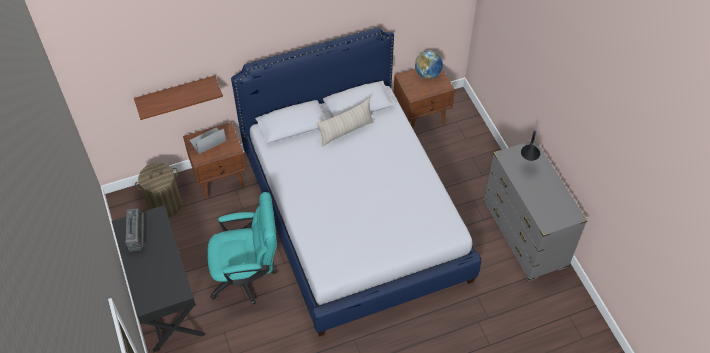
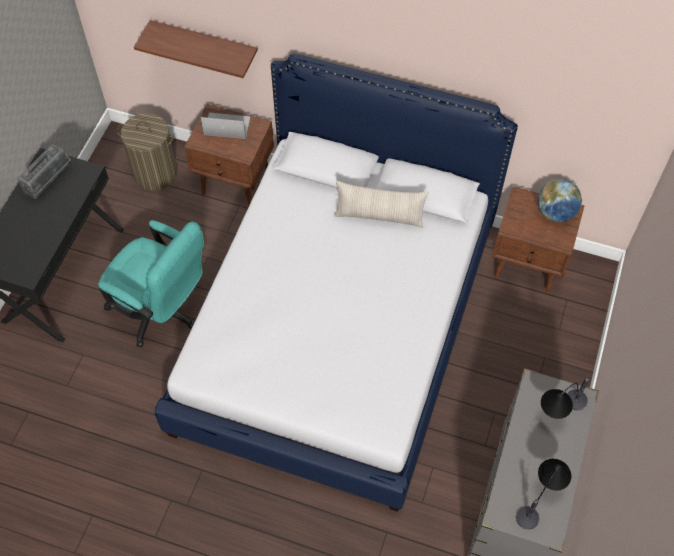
camera: 40 degrees right, 5 degrees up
none -> table lamp [516,459,571,529]

